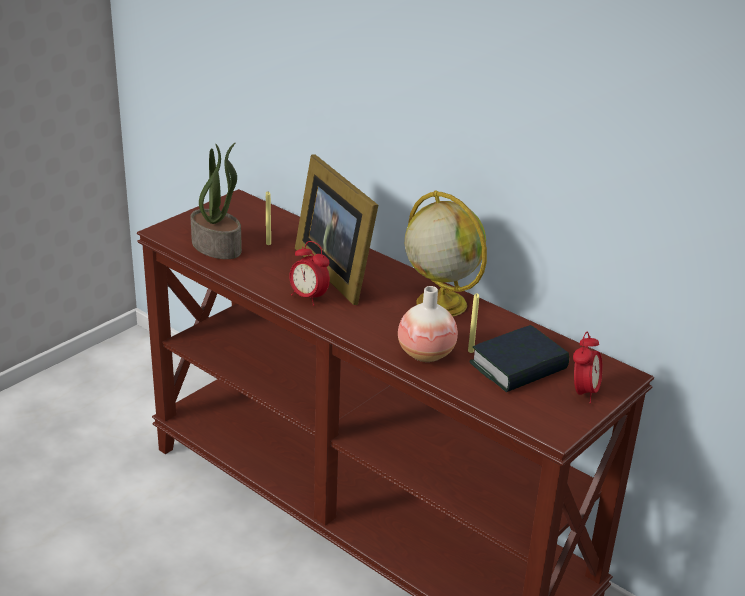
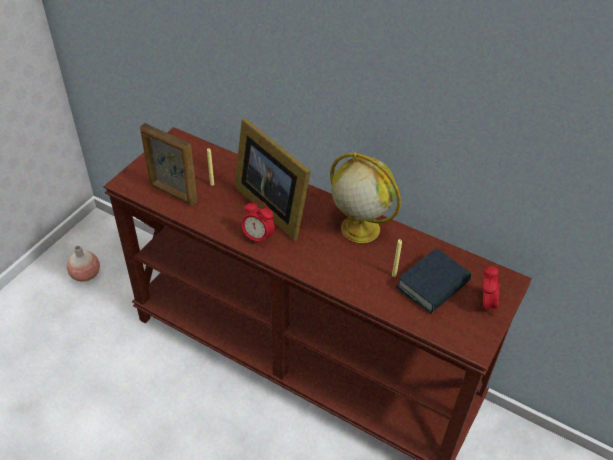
camera: 10 degrees left, 15 degrees up
potted plant [190,143,242,259] -> picture frame [140,123,197,205]
vase [398,286,458,362] -> vase moved to [67,245,100,282]

